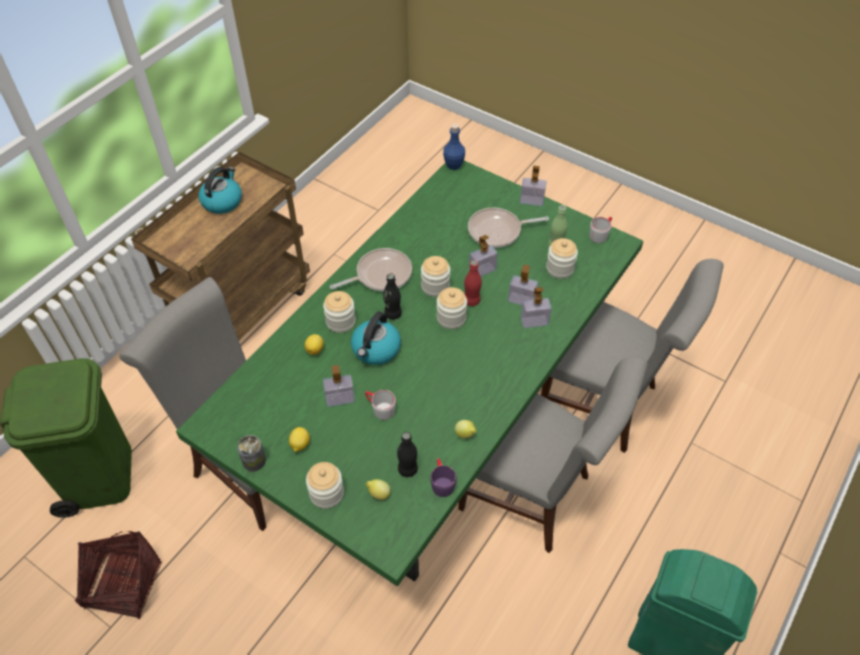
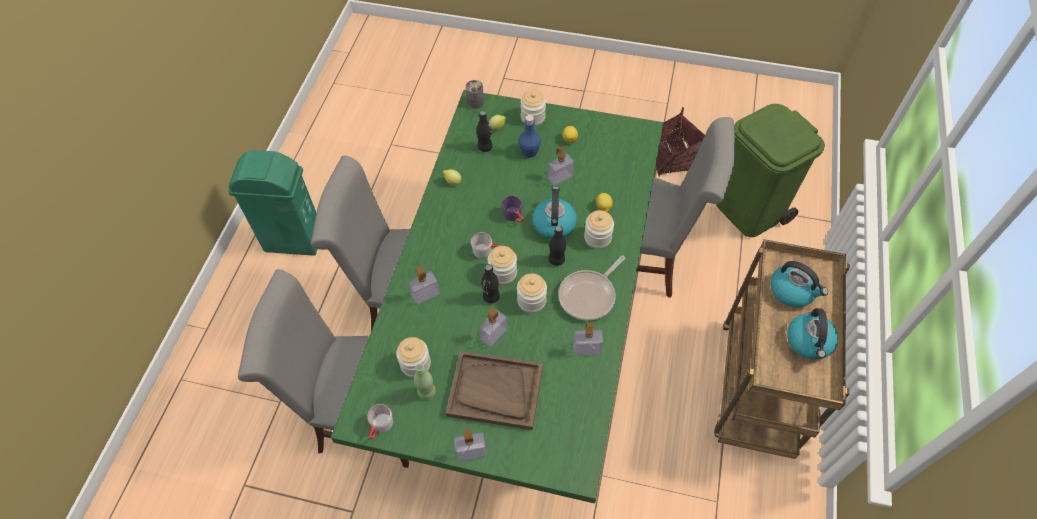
camera: 160 degrees right, 5 degrees up
can [237,435,266,472] -> can moved to [465,80,484,109]
grey mug [365,390,396,420] -> grey mug moved to [471,232,499,259]
purple mug [430,458,456,497] -> purple mug moved to [502,195,523,222]
blue bottle [443,123,465,170] -> blue bottle moved to [518,115,541,158]
red bottle [464,260,482,306] -> black bottle [481,264,500,303]
frying pan [468,207,549,248] -> brown tray [446,351,543,430]
soap dispenser [508,265,538,305] -> soap dispenser moved to [573,322,603,356]
none -> kettle [771,261,828,307]

